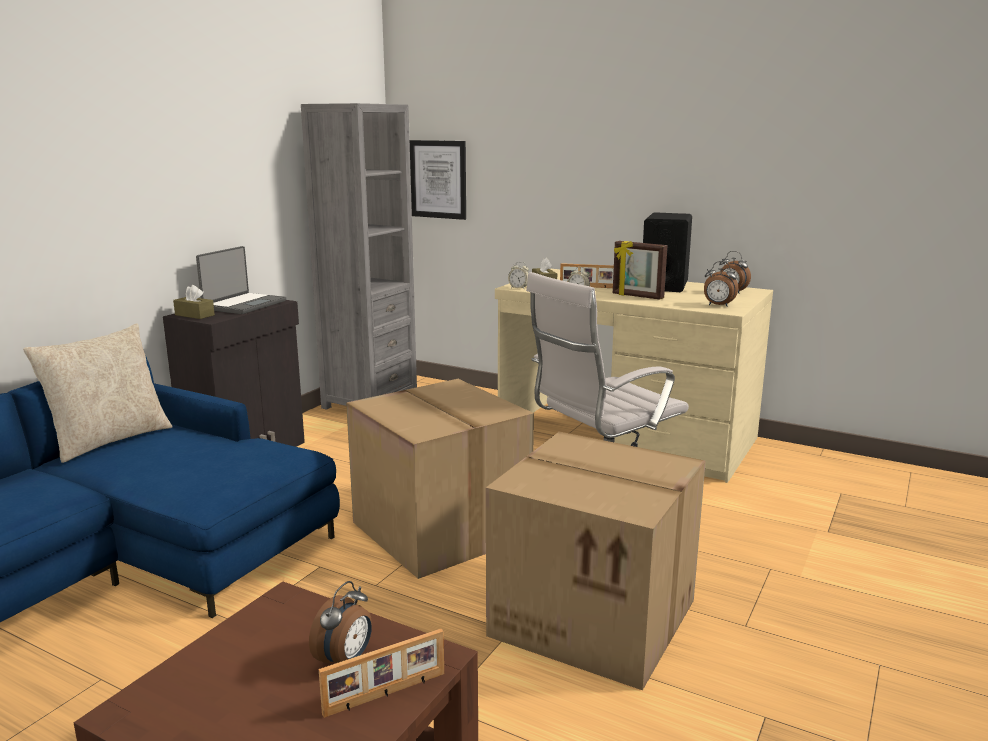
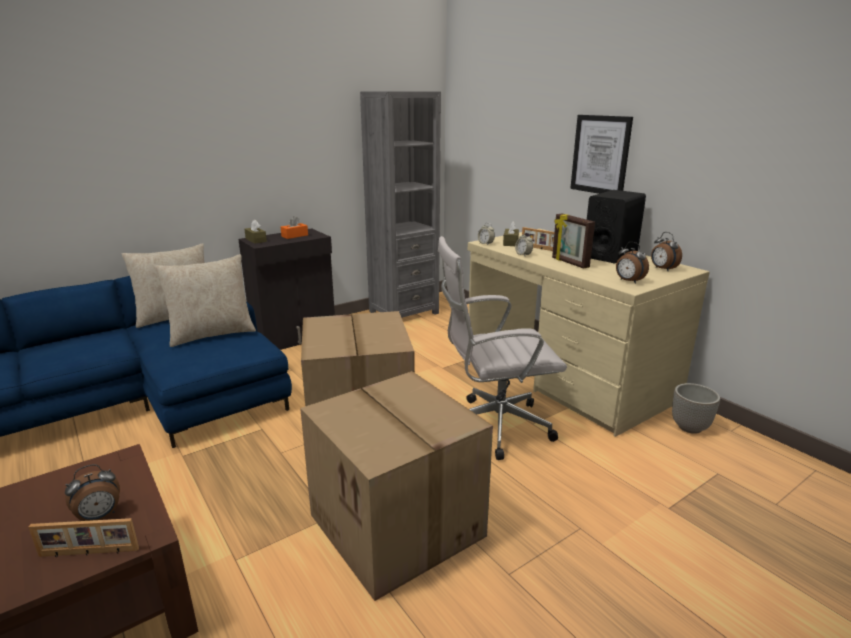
camera: 25 degrees right, 5 degrees up
laptop [196,246,286,314] -> orange tissue box [281,216,308,239]
picture [410,140,466,220] -> picture moved to [570,115,633,194]
none -> beige pillow [154,254,256,347]
none -> planter [672,383,720,434]

